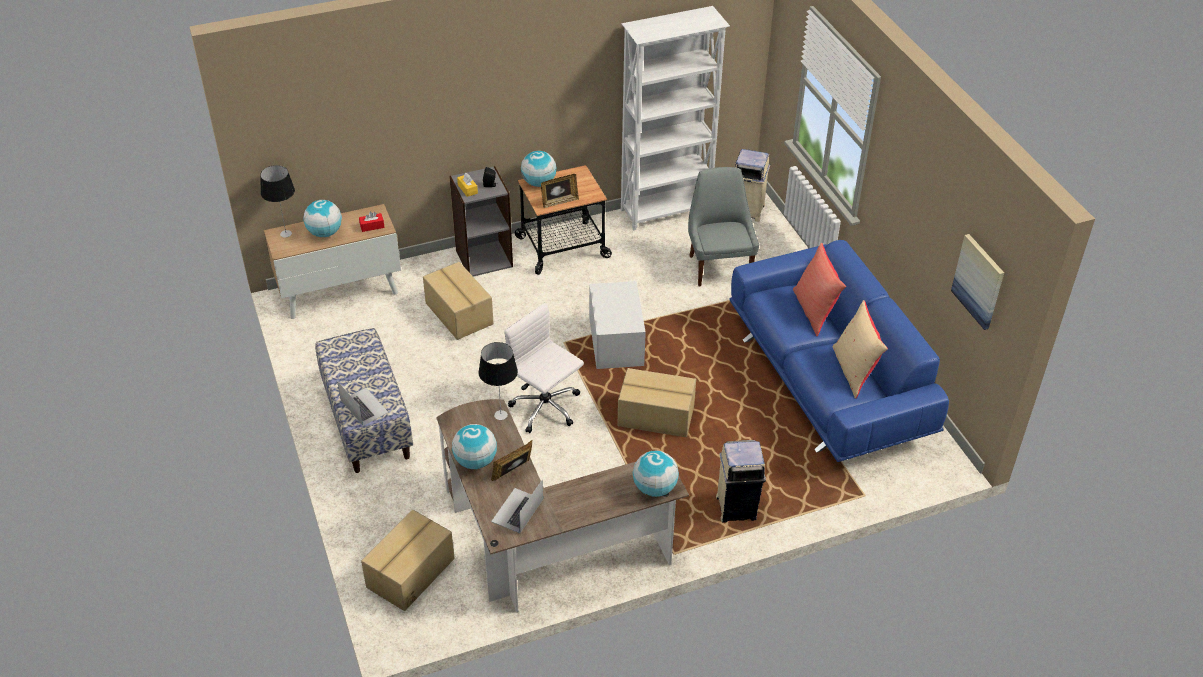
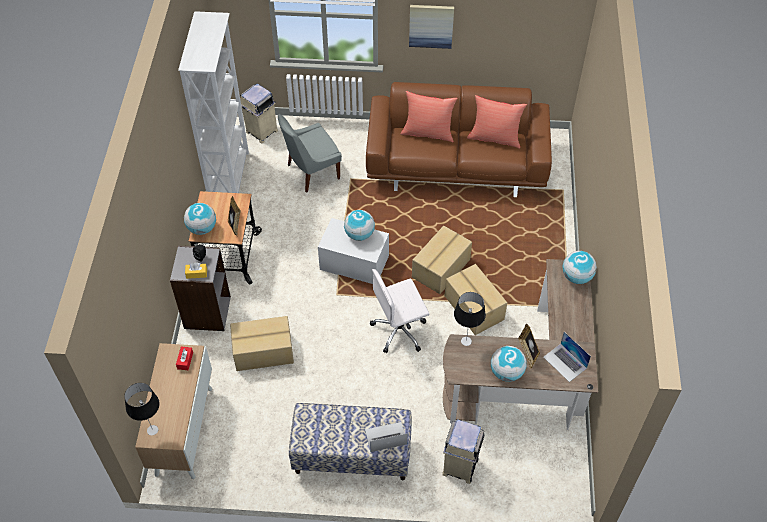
camera: 65 degrees left, 10 degrees up
globe [303,200,342,237] -> globe moved to [344,210,375,241]
cardboard box [361,510,455,611] -> cardboard box moved to [445,264,507,335]
grey chair [688,167,759,286] -> grey chair turned 45 degrees counterclockwise [278,114,342,193]
beige trash can [716,440,766,523] -> beige trash can moved to [442,419,484,484]
blue sofa [730,240,949,462] -> brown sofa [366,82,552,197]
beige pillow [833,300,888,399] -> red pillow [467,95,527,149]
picture [951,234,1004,330] -> picture moved to [409,5,454,49]

